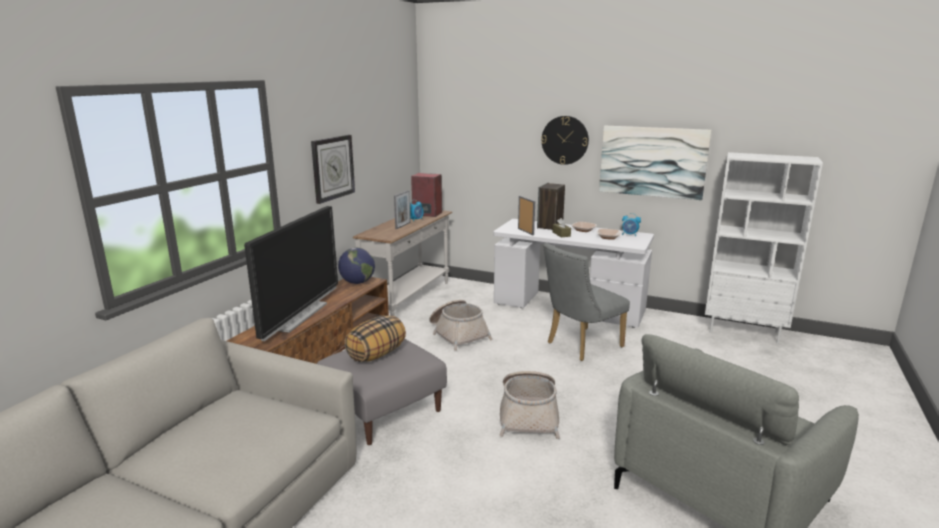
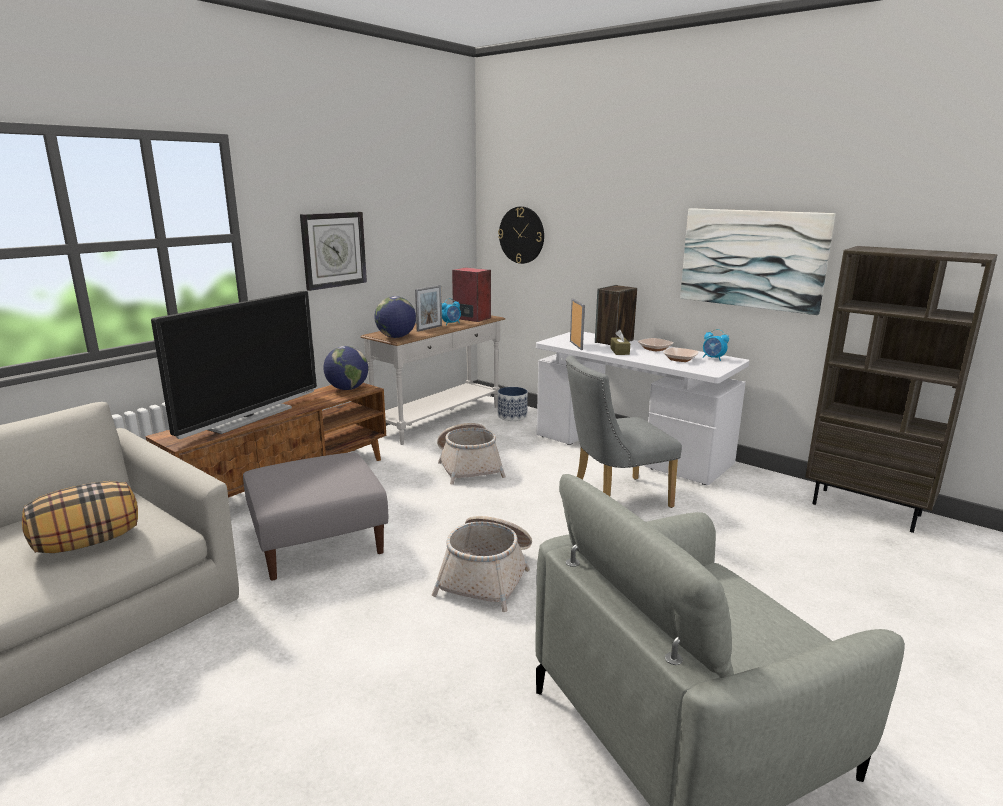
camera: 15 degrees right, 0 degrees up
pillow [344,315,406,362] -> pillow moved to [22,481,138,553]
wall clock [541,116,589,165] -> wall clock moved to [498,207,544,264]
white bookcase [705,152,823,344] -> brown bookcase [805,246,998,533]
none -> globe [375,296,416,338]
none -> planter [498,387,528,421]

